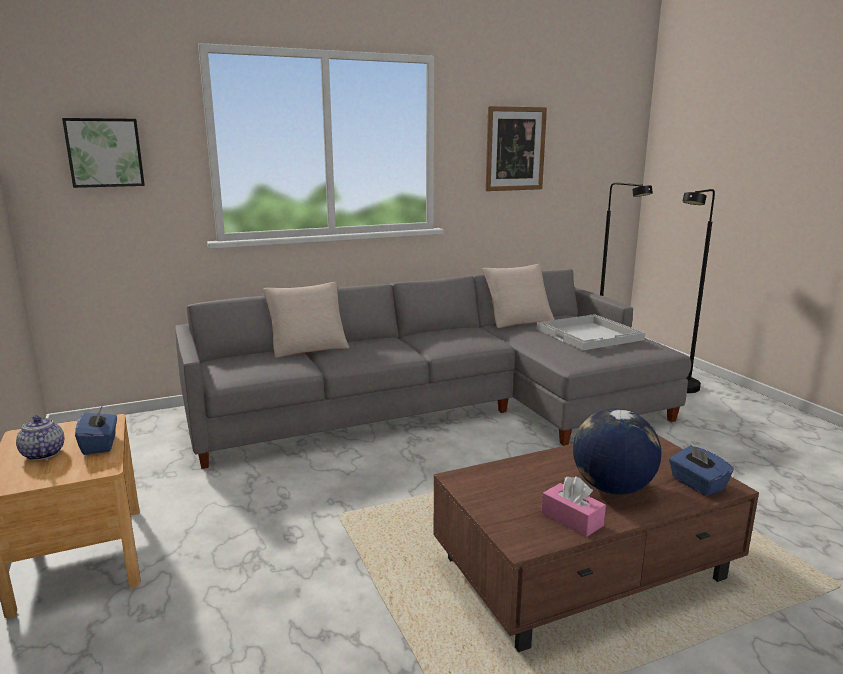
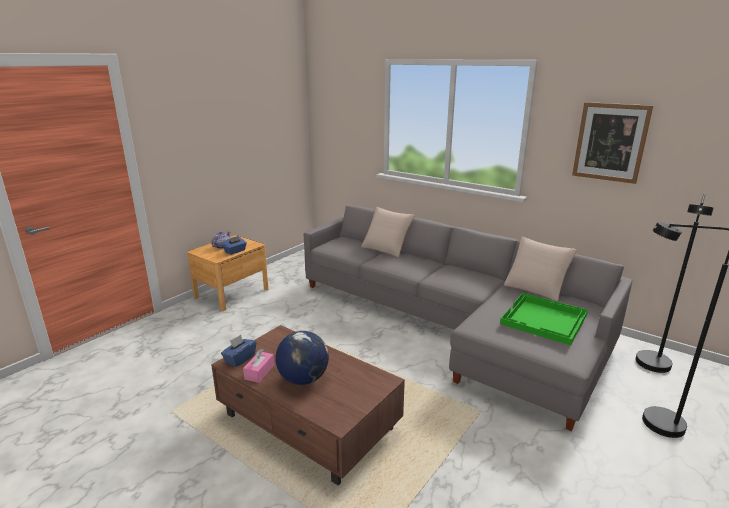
camera: 60 degrees right, 5 degrees up
picture [62,118,145,188] -> none
white tray [536,314,645,350] -> green tray [500,293,588,345]
blue tissue box [669,444,734,496] -> blue tissue box moved to [221,335,257,367]

